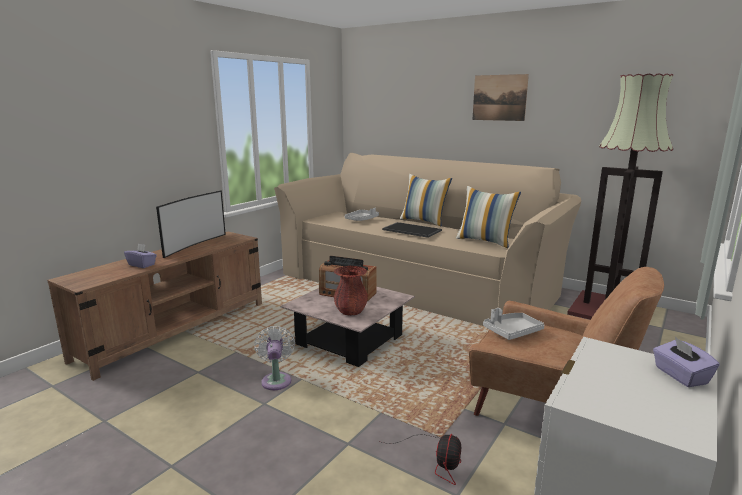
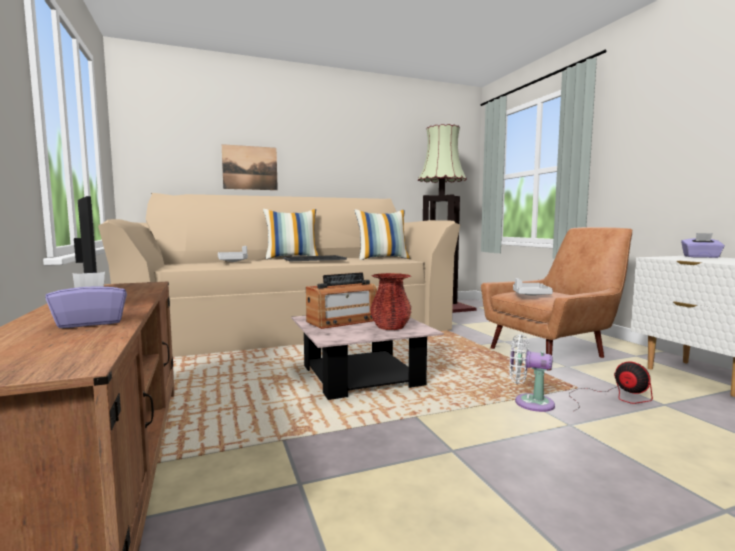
camera: 55 degrees left, 10 degrees down
white fan [254,326,295,390] -> white fan moved to [509,334,555,412]
picture [472,74,529,121] -> picture moved to [222,144,278,190]

